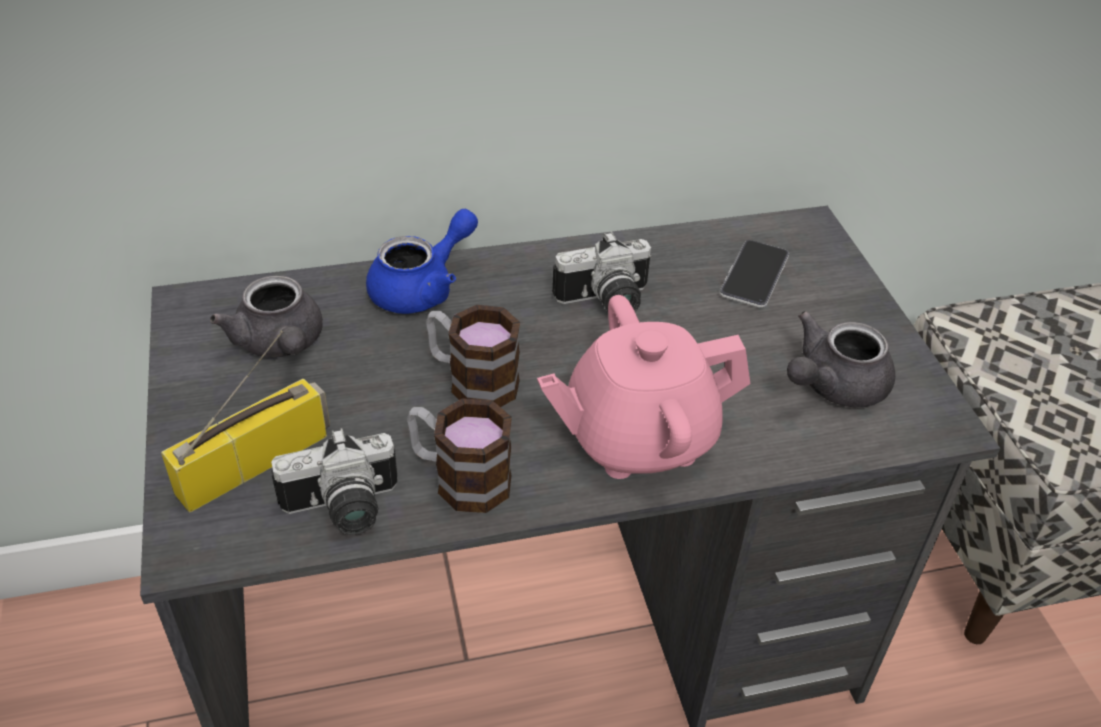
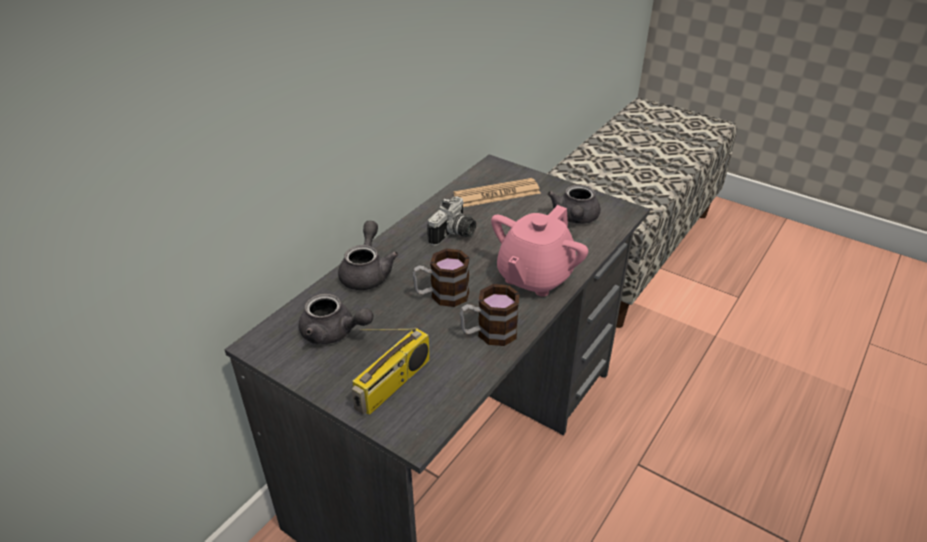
camera: 40 degrees left, 5 degrees down
radio [161,330,330,513] -> radio turned 150 degrees counterclockwise [352,327,430,415]
camera [271,428,397,535] -> none
blue teapot [366,209,478,314] -> grey teapot [338,221,398,290]
phone [720,240,789,308] -> newspaper [454,178,541,207]

